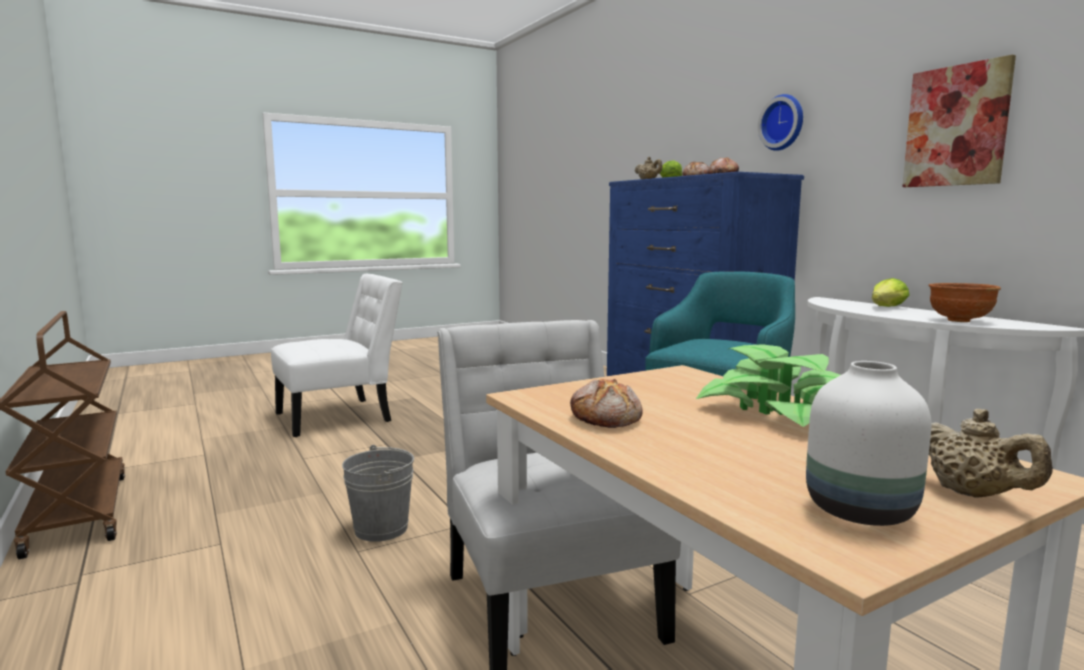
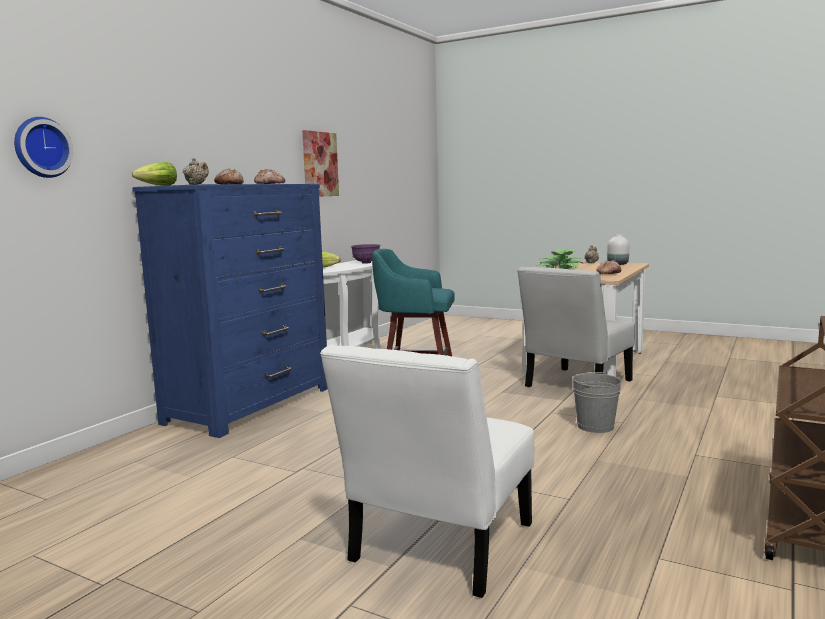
camera: 120 degrees left, 0 degrees up
white chair [271,274,402,437] -> white chair turned 90 degrees counterclockwise [320,345,534,598]
wall clock [758,94,803,151] -> wall clock moved to [14,117,74,178]
brown bowl [929,283,1001,322] -> purple bowl [351,244,380,264]

